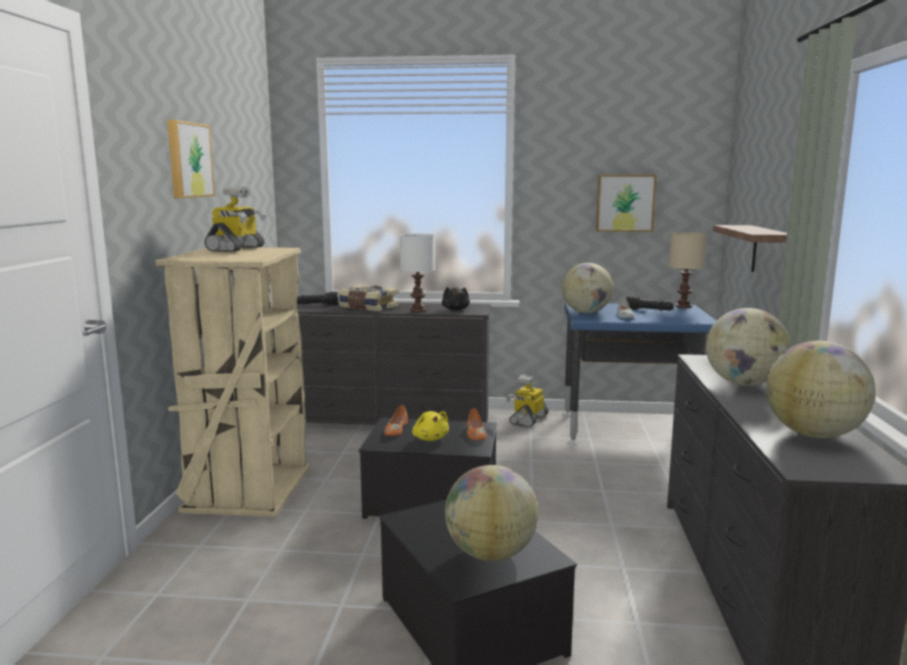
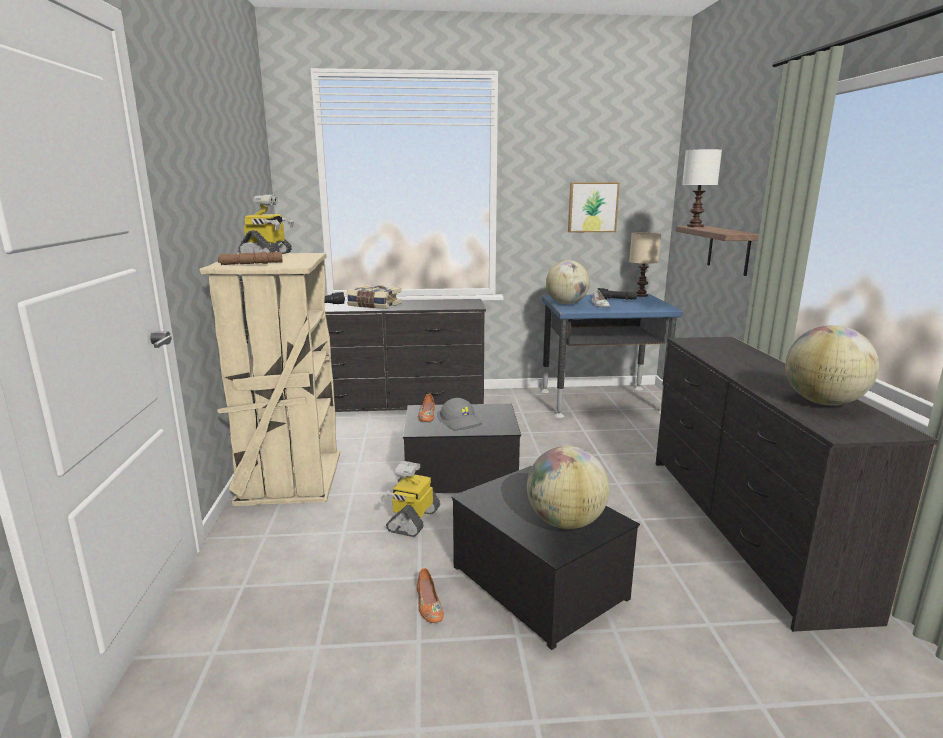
camera: 10 degrees left, 5 degrees up
picture [167,120,215,198] -> none
white table lamp [400,234,435,313] -> white table lamp moved to [682,149,722,227]
yellow plush toy [412,411,449,441] -> grey cap [440,398,483,430]
black plush toy [442,287,470,310] -> none
orange shoe [467,408,486,440] -> orange shoe moved to [417,568,444,623]
toy robot [506,375,549,427] -> toy robot moved to [380,461,440,537]
globe [706,308,790,386] -> none
none -> brown flashlight [218,252,283,265]

